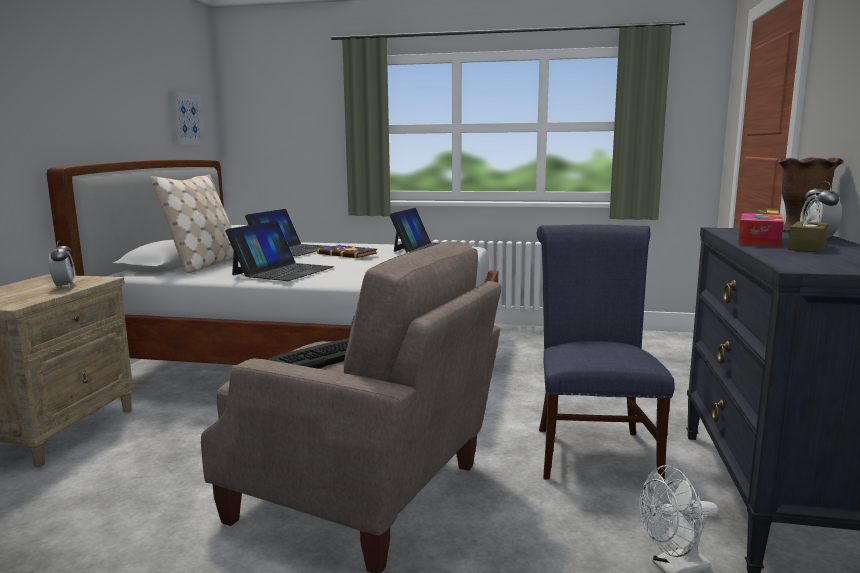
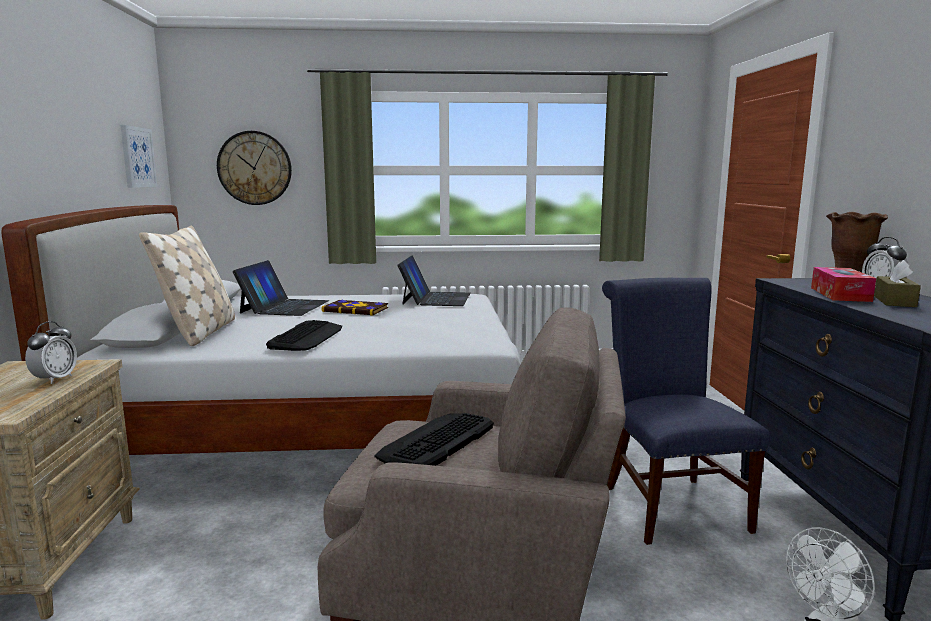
camera: 15 degrees left, 0 degrees up
alarm clock [49,241,76,289] -> alarm clock turned 45 degrees clockwise [25,321,77,384]
laptop [225,221,335,281] -> keyboard [266,320,342,351]
none -> wall clock [217,131,292,205]

